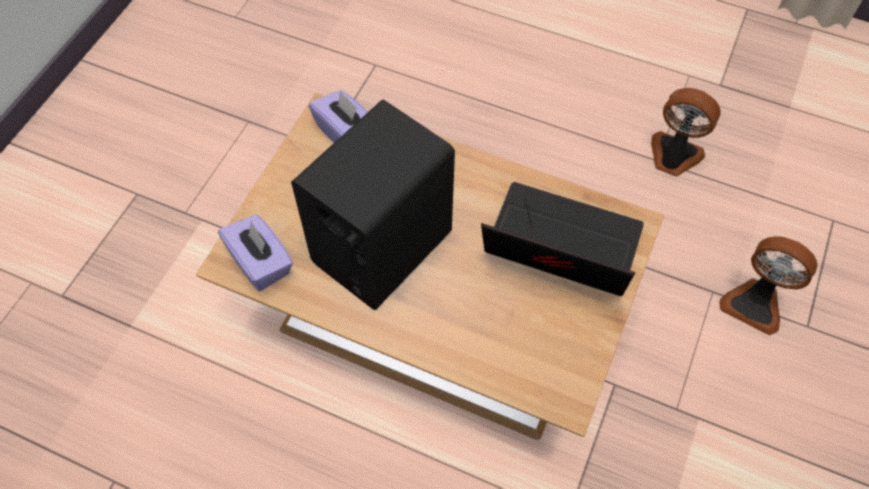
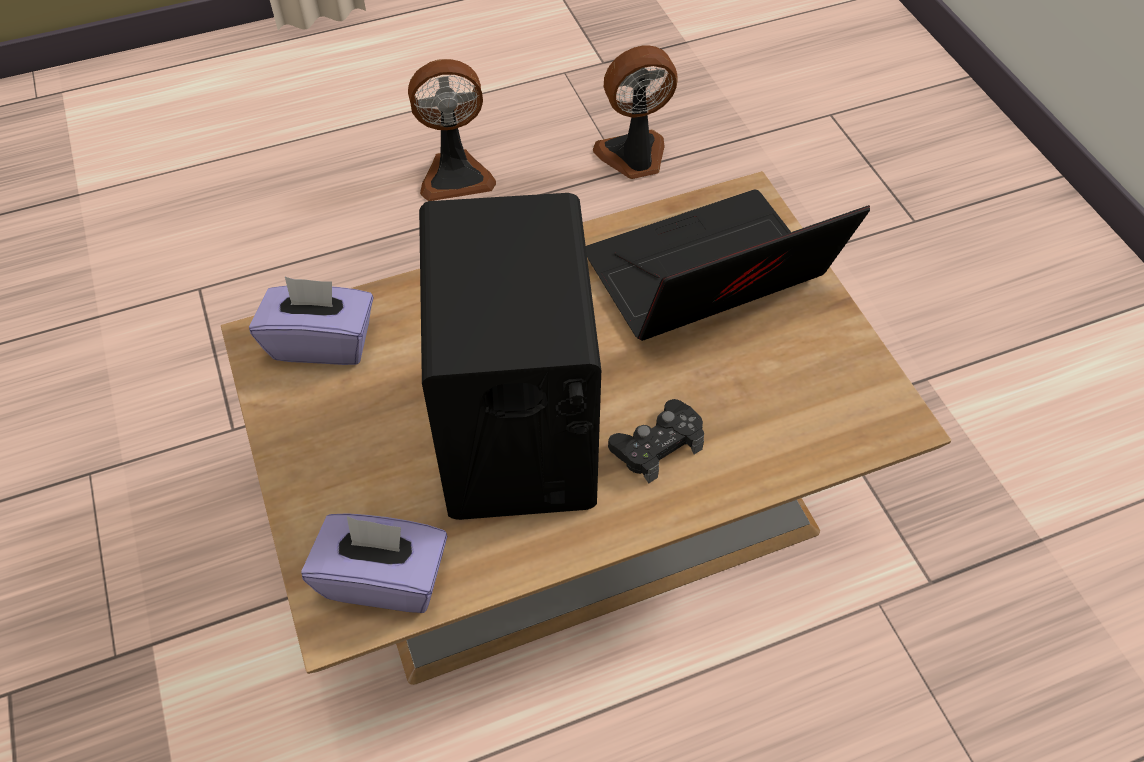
camera: 45 degrees left, 5 degrees down
fan [719,236,818,336] -> fan moved to [408,59,496,201]
none -> black game controller [608,399,704,484]

